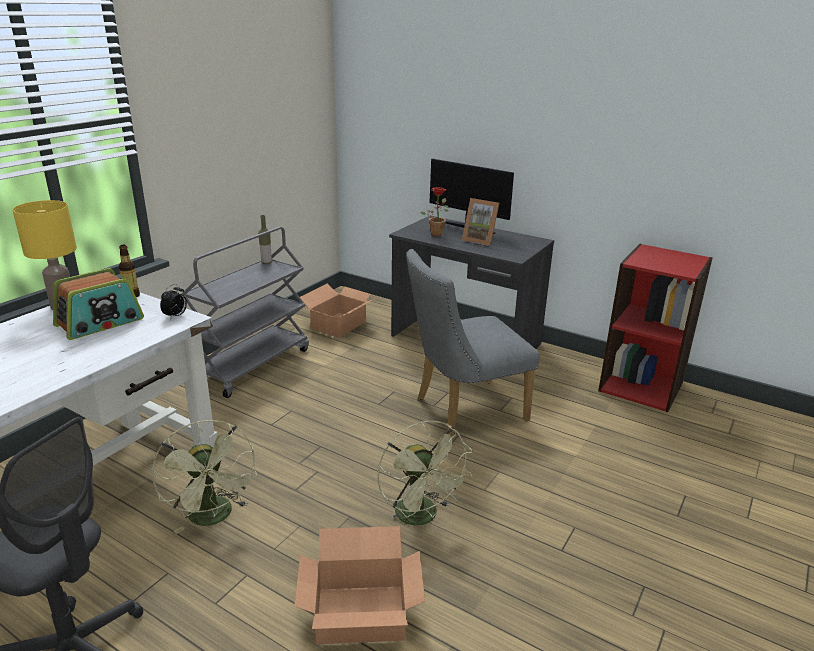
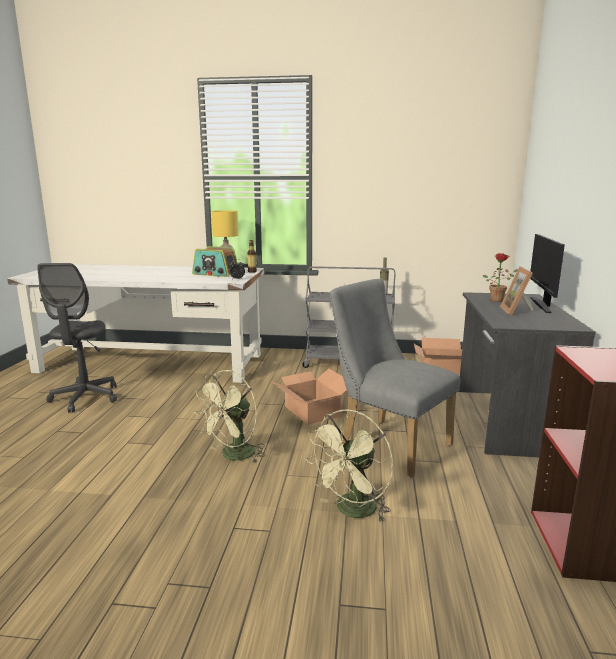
camera: 65 degrees right, 10 degrees down
green fan [152,420,257,534] -> green fan moved to [305,409,393,523]
cardboard box [294,526,425,644] -> cardboard box moved to [271,369,347,425]

